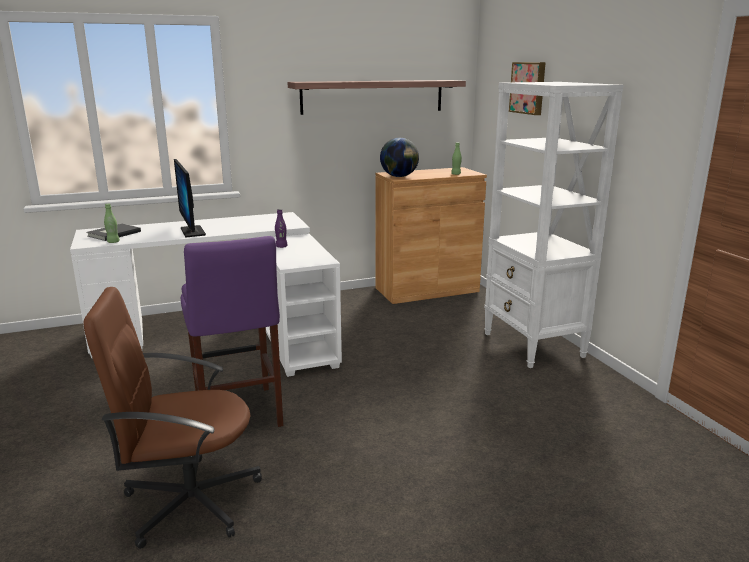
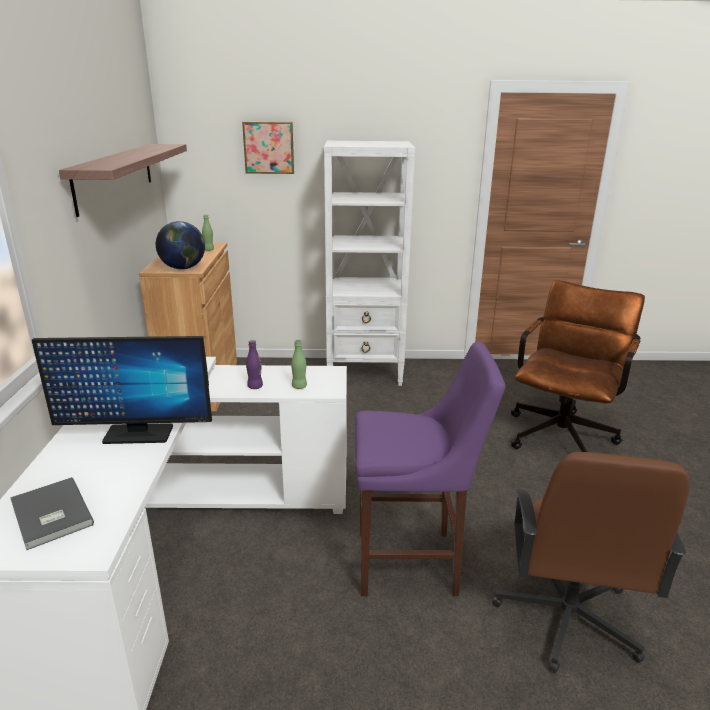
camera: 70 degrees left, 5 degrees up
green bottle [104,204,120,243] -> green bottle moved to [291,340,307,389]
none -> brown office chair [511,280,645,452]

